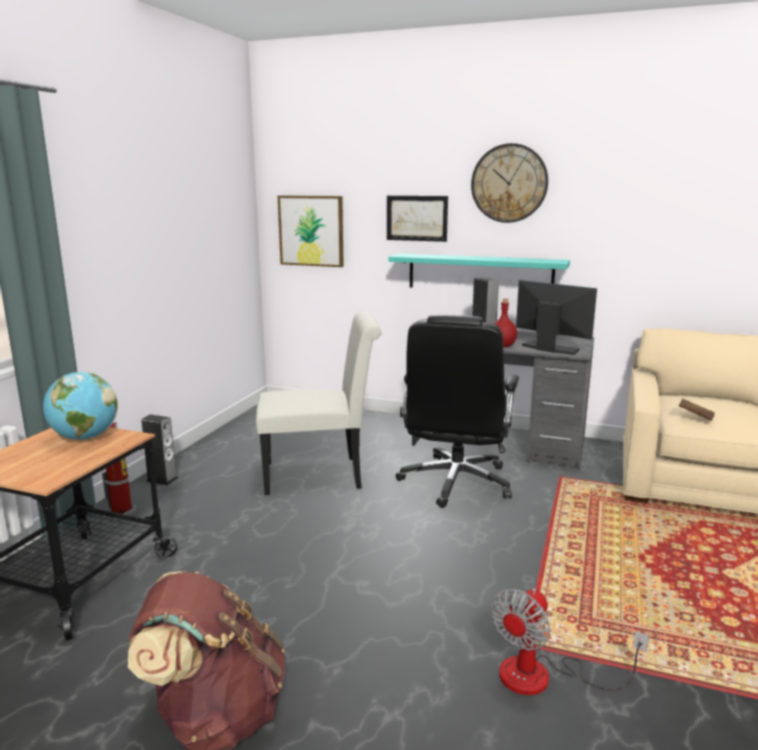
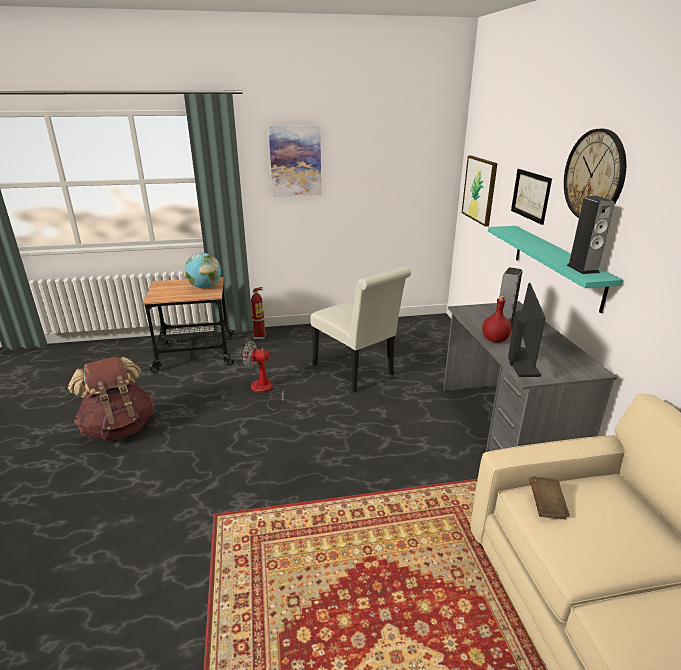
camera: 60 degrees right, 10 degrees up
speaker [141,415,178,485] -> speaker moved to [567,196,615,274]
black office chair [396,314,519,508] -> none
fan [490,588,649,695] -> fan moved to [243,341,284,411]
none -> picture [268,125,321,197]

